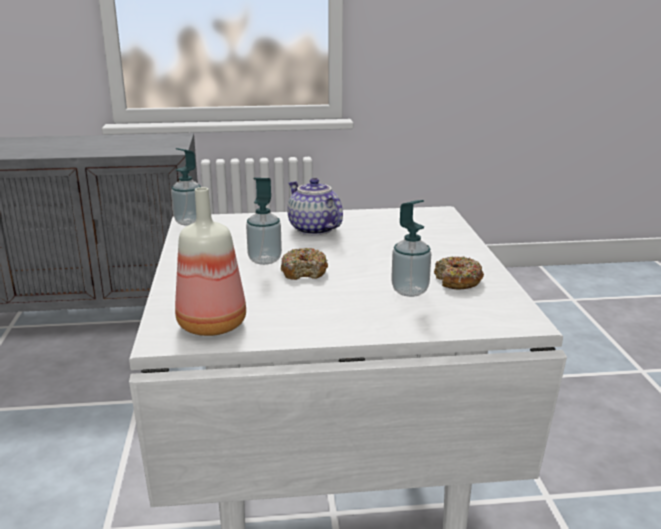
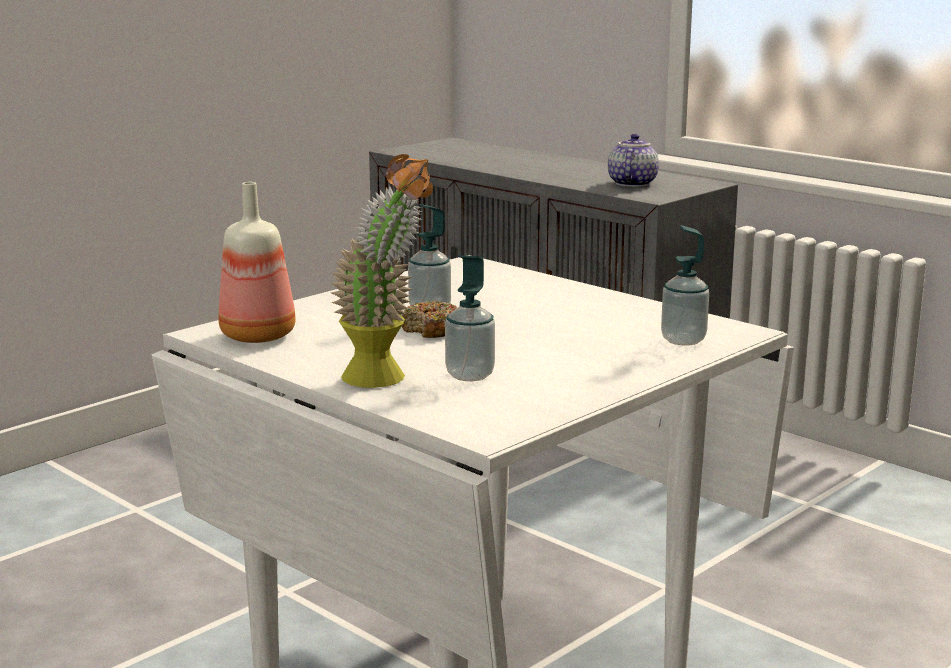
camera: 50 degrees right, 5 degrees down
soap dispenser [171,148,201,225] -> soap dispenser moved to [661,225,709,346]
teapot [287,178,343,235] -> teapot moved to [608,134,659,187]
donut [434,256,484,289] -> none
none -> potted plant [331,154,433,388]

